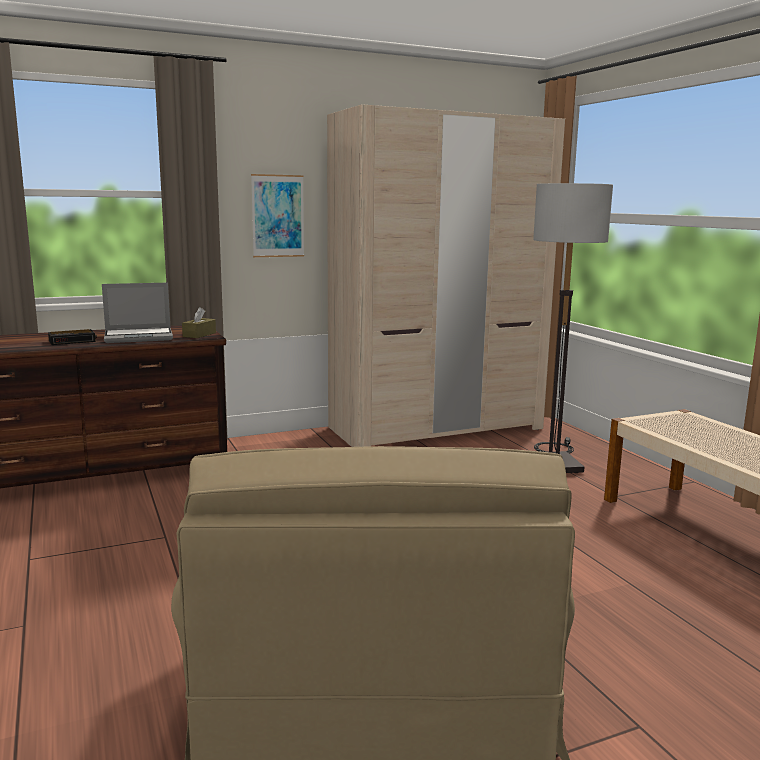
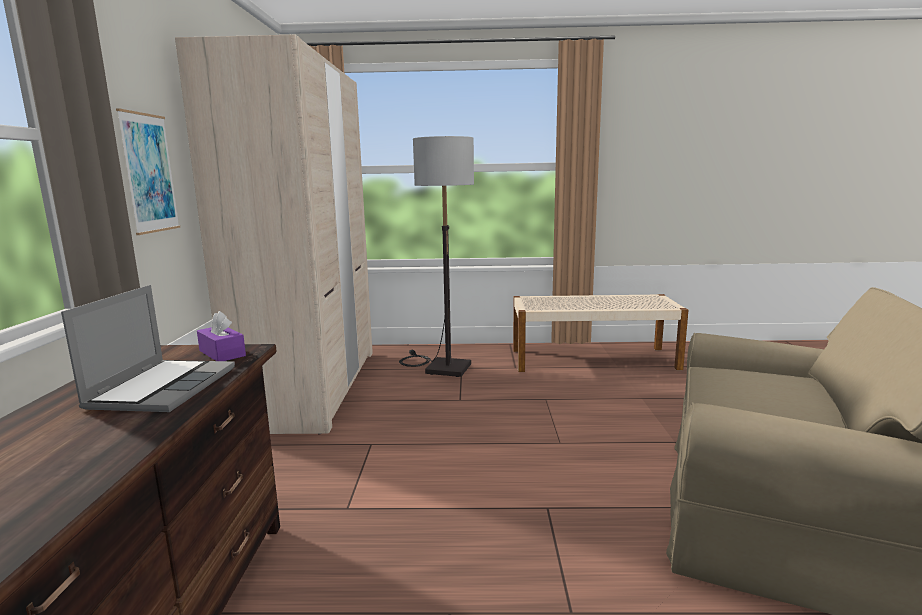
camera: 65 degrees left, 0 degrees up
alarm clock [48,329,97,345] -> none
brown tissue box [182,307,216,338] -> purple tissue box [197,311,246,361]

